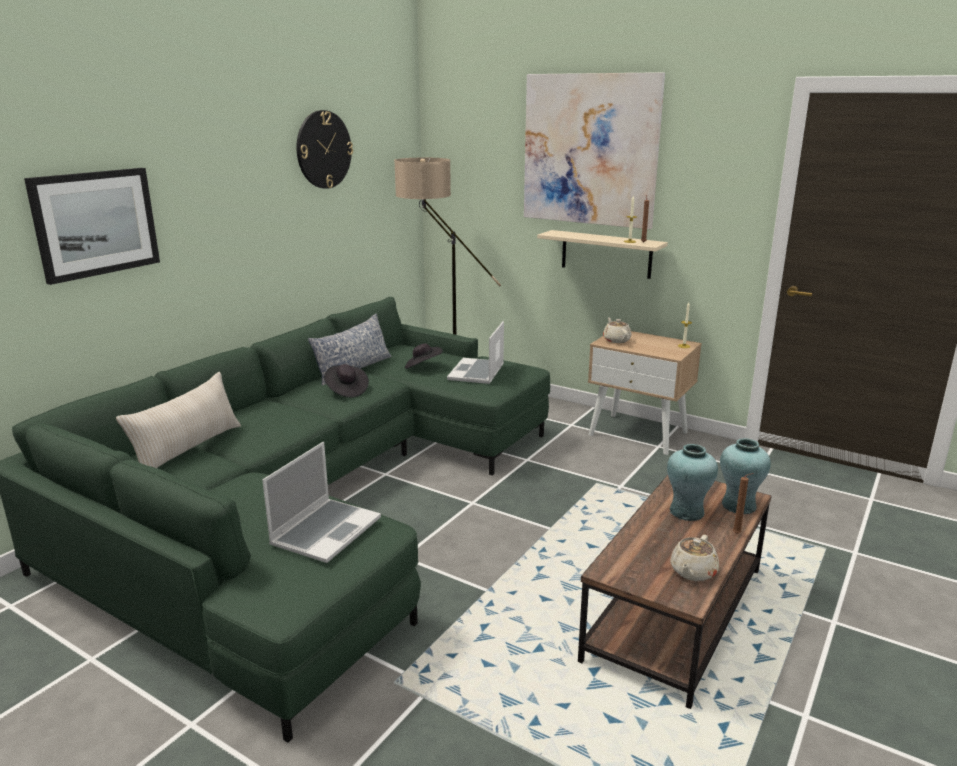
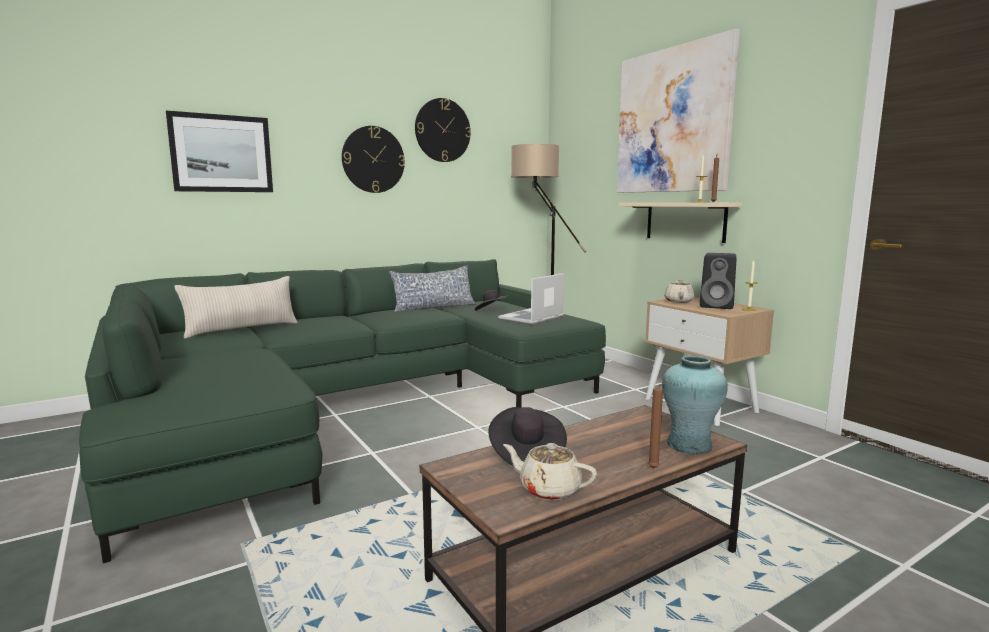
camera: 25 degrees right, 10 degrees down
laptop [262,442,381,563] -> none
black hat [324,364,369,398] -> black hat moved to [488,407,567,466]
turquoise vase [667,444,718,521] -> none
beige teapot [670,535,719,581] -> beige teapot turned 60 degrees clockwise [503,443,597,501]
none -> wall clock [342,126,405,193]
none -> black speaker [700,253,736,309]

